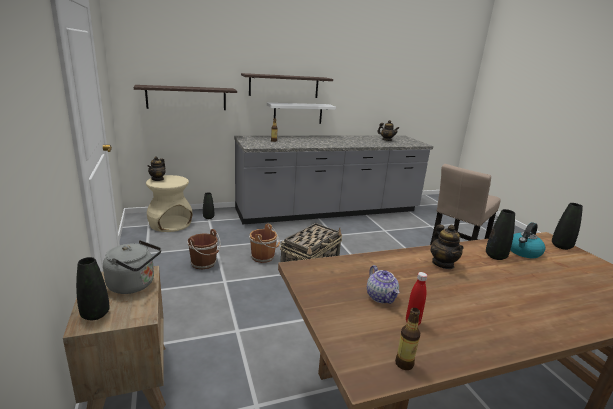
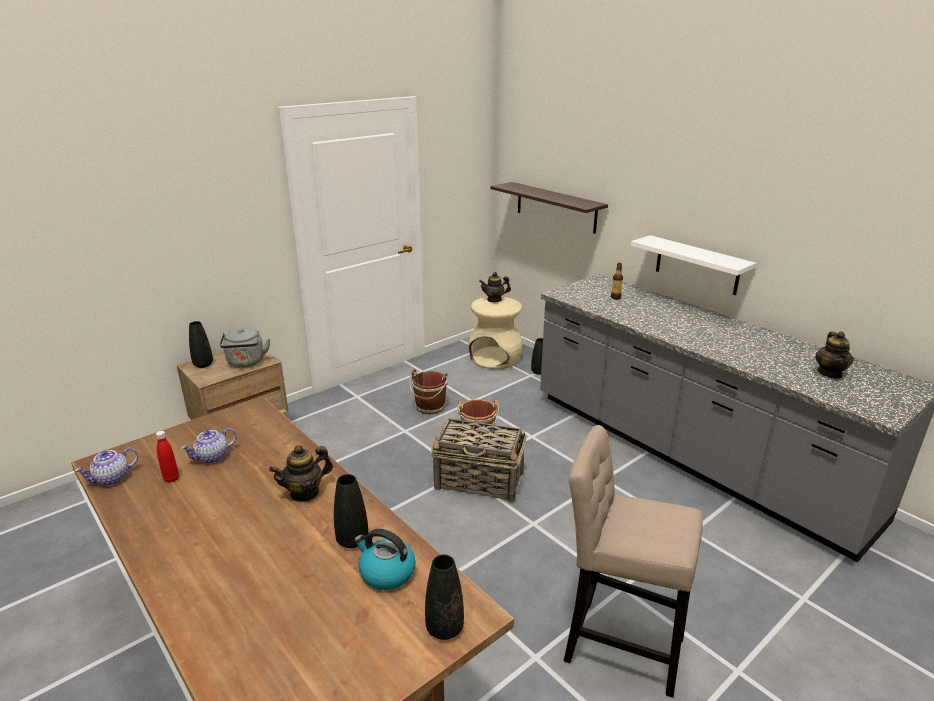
camera: 70 degrees right, 5 degrees up
shelf [241,73,333,98] -> none
bottle [395,308,420,370] -> teapot [75,447,138,486]

